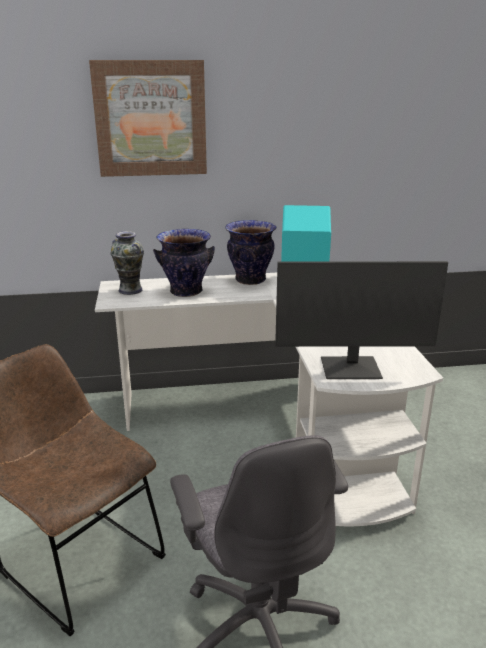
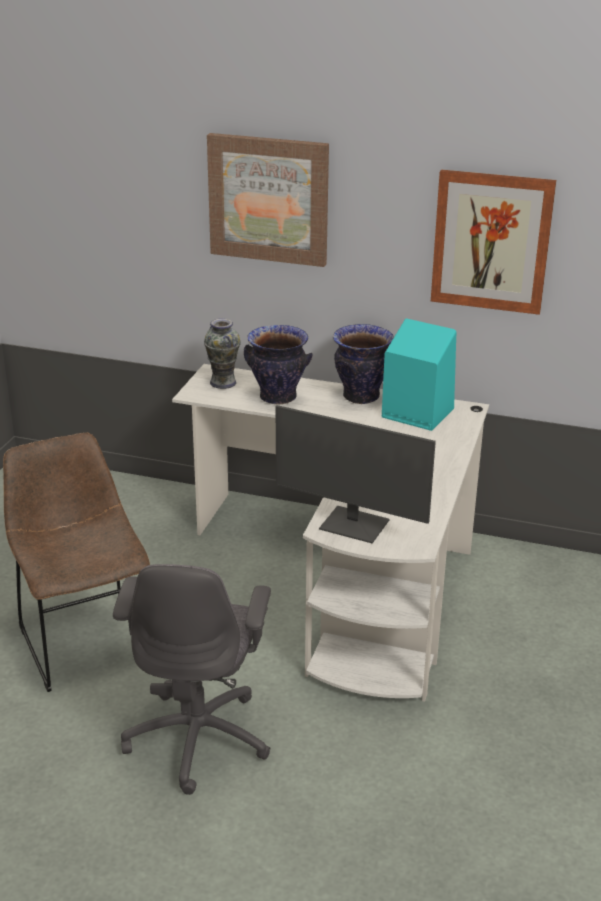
camera: 25 degrees right, 5 degrees up
none -> picture [431,170,556,315]

